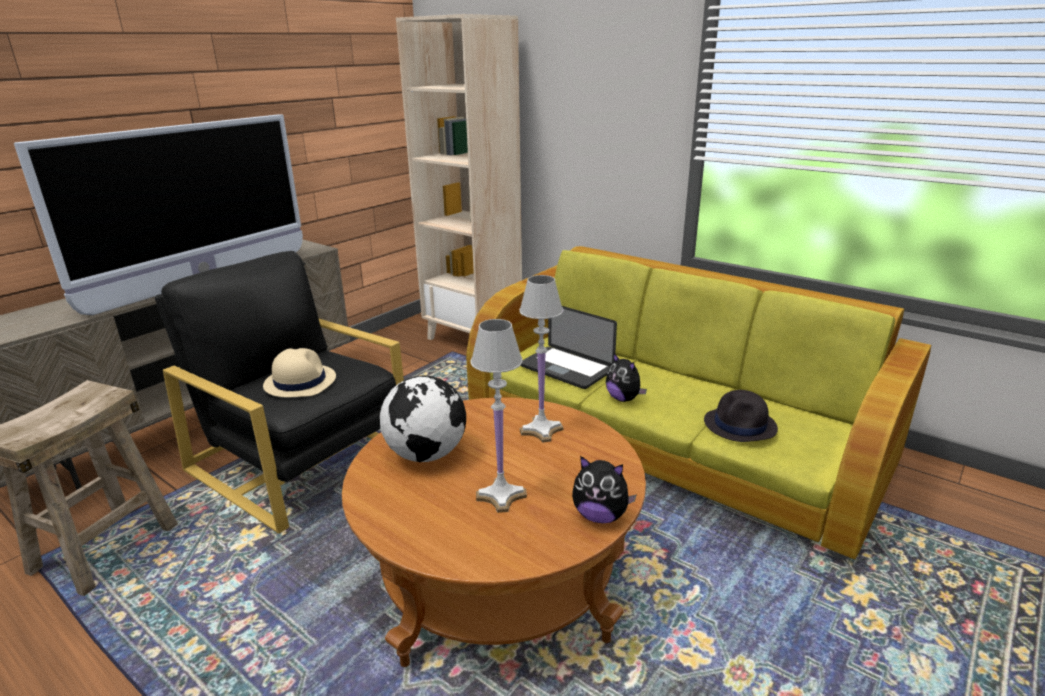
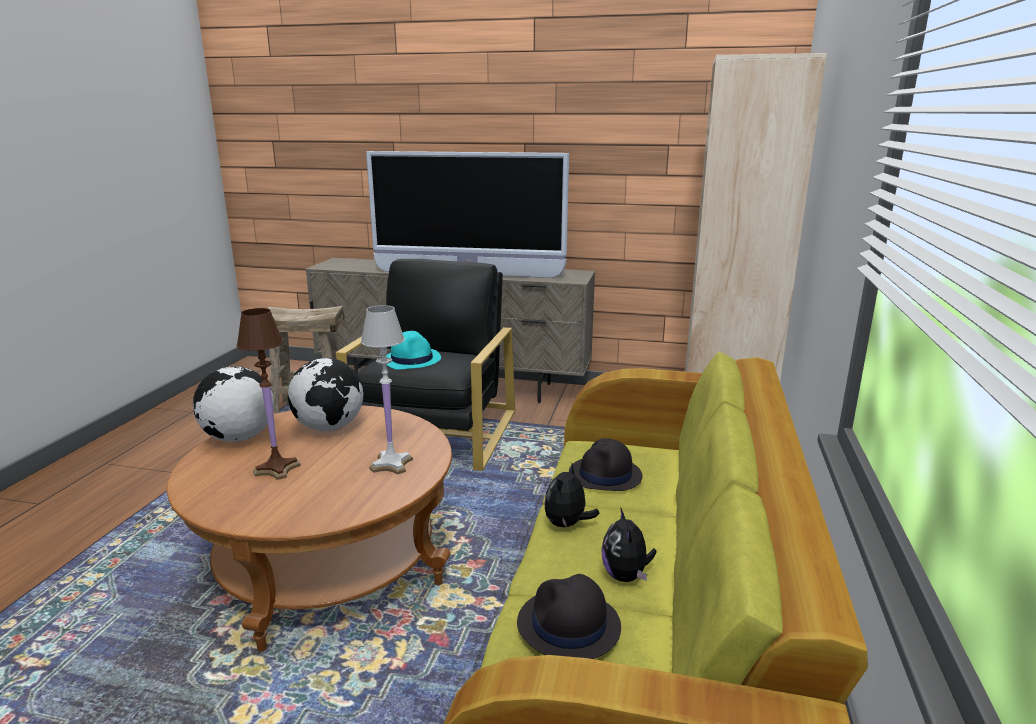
camera: 65 degrees right, 5 degrees down
beige hat [263,348,336,397] -> turquoise hat [386,331,441,370]
white table lamp [470,319,527,513] -> brown table lamp [237,308,301,480]
laptop [520,306,617,389] -> black hat [569,438,643,491]
plush toy [572,456,637,523] -> plush toy moved to [602,507,657,582]
none -> globe [193,366,274,442]

